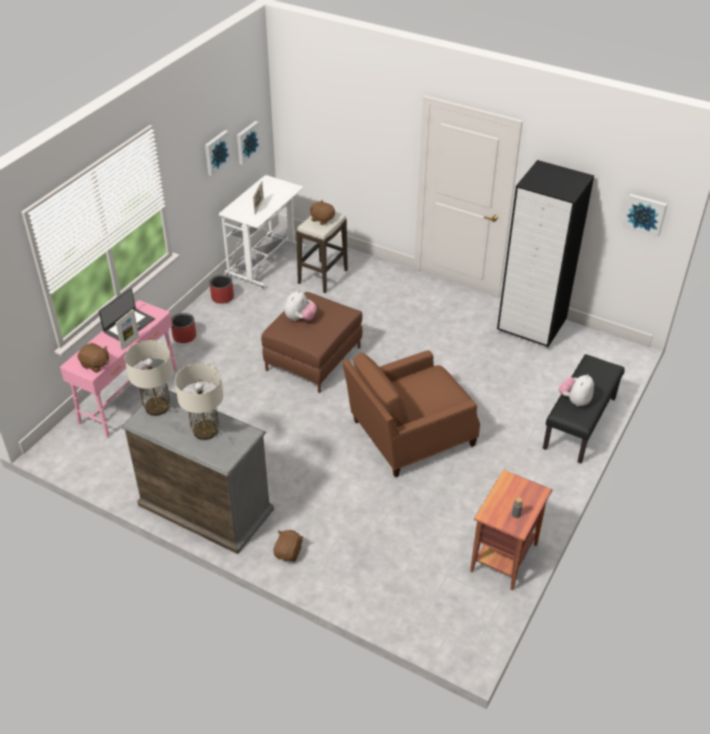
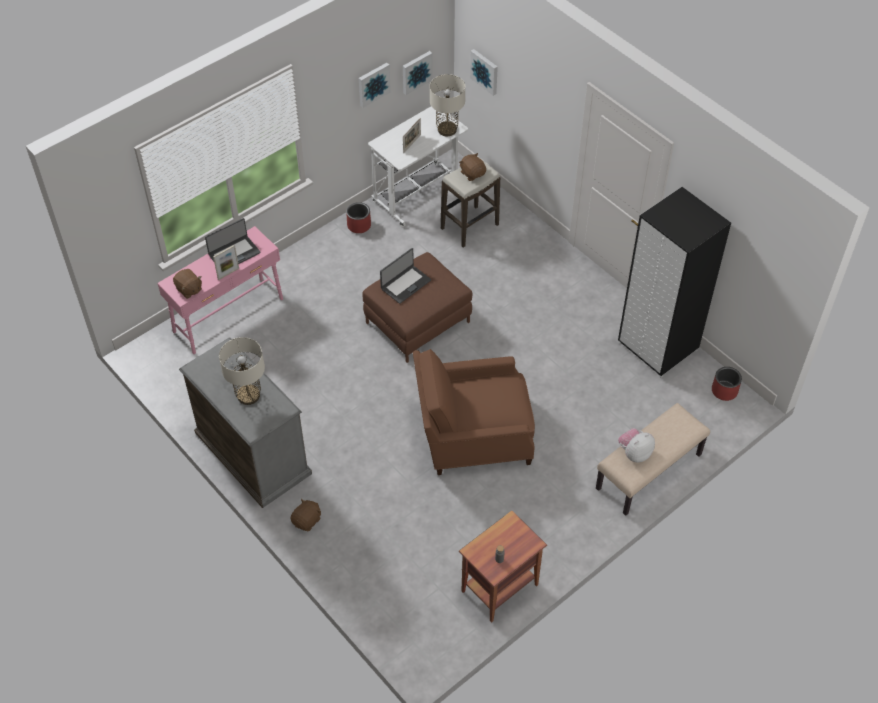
camera: 20 degrees right, 10 degrees up
table lamp [125,340,173,416] -> table lamp moved to [430,74,465,136]
red planter [171,313,196,343] -> red planter moved to [712,367,742,401]
plush toy [285,290,317,321] -> laptop [380,248,431,304]
black bench [543,354,625,463] -> beige bench [596,403,710,516]
picture [622,194,667,237] -> picture moved to [470,49,498,96]

